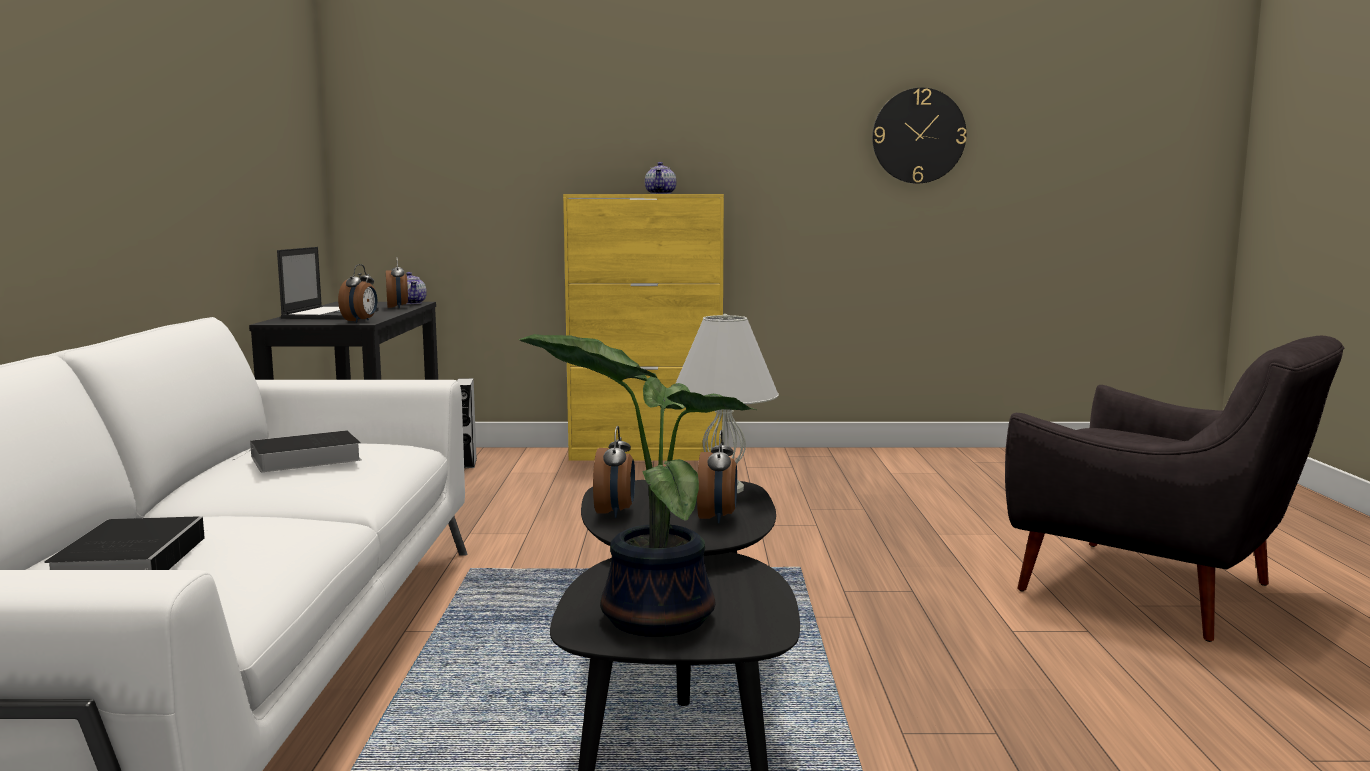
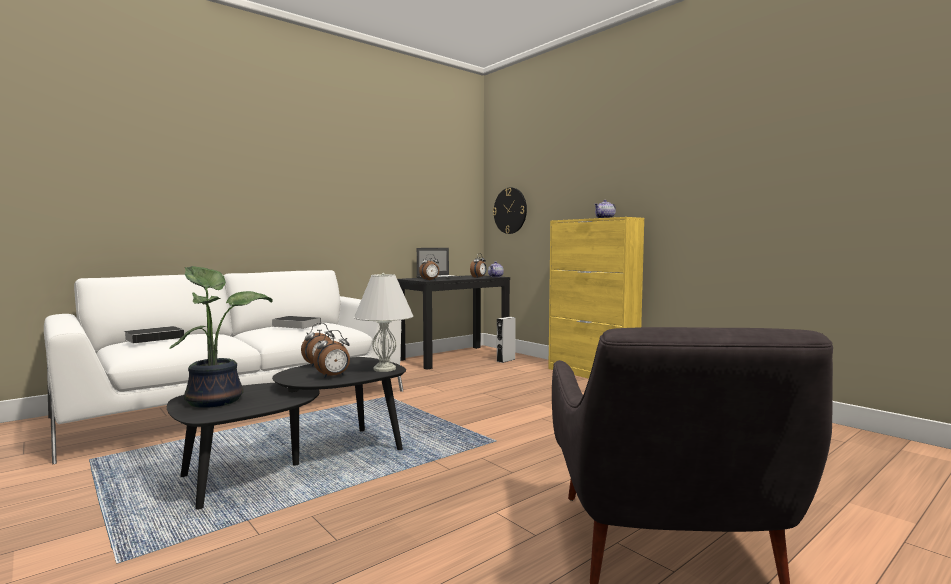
camera: 50 degrees right, 5 degrees down
wall clock [872,88,966,184] -> wall clock moved to [493,187,527,234]

